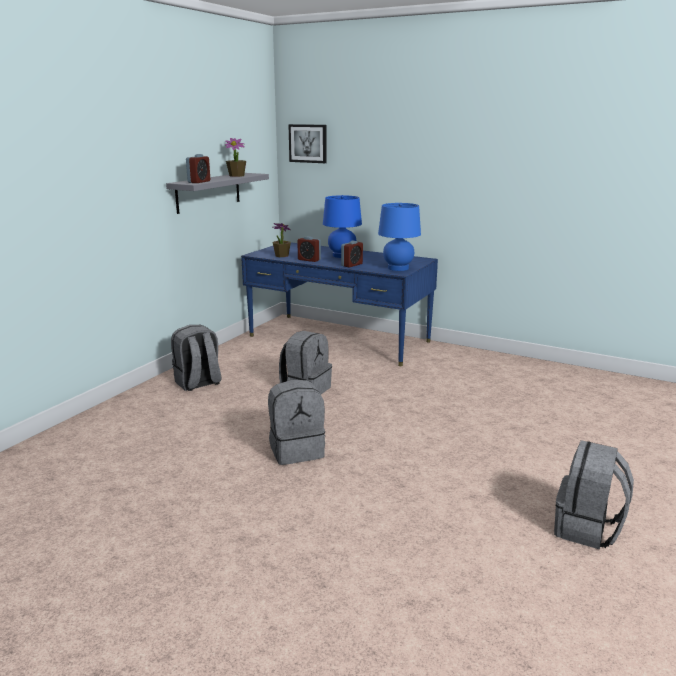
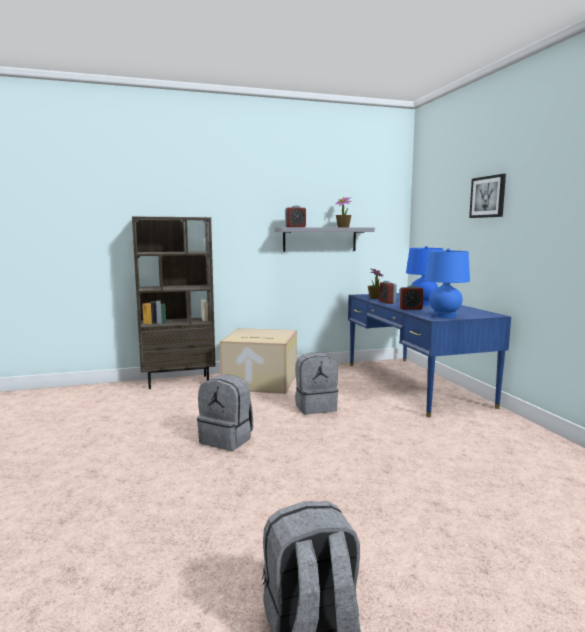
camera: 45 degrees right, 10 degrees down
grey backpack [171,325,222,391] -> cardboard box [220,328,297,394]
picture [288,124,327,163] -> picture moved to [469,174,506,218]
none -> brown bookcase [132,217,215,389]

